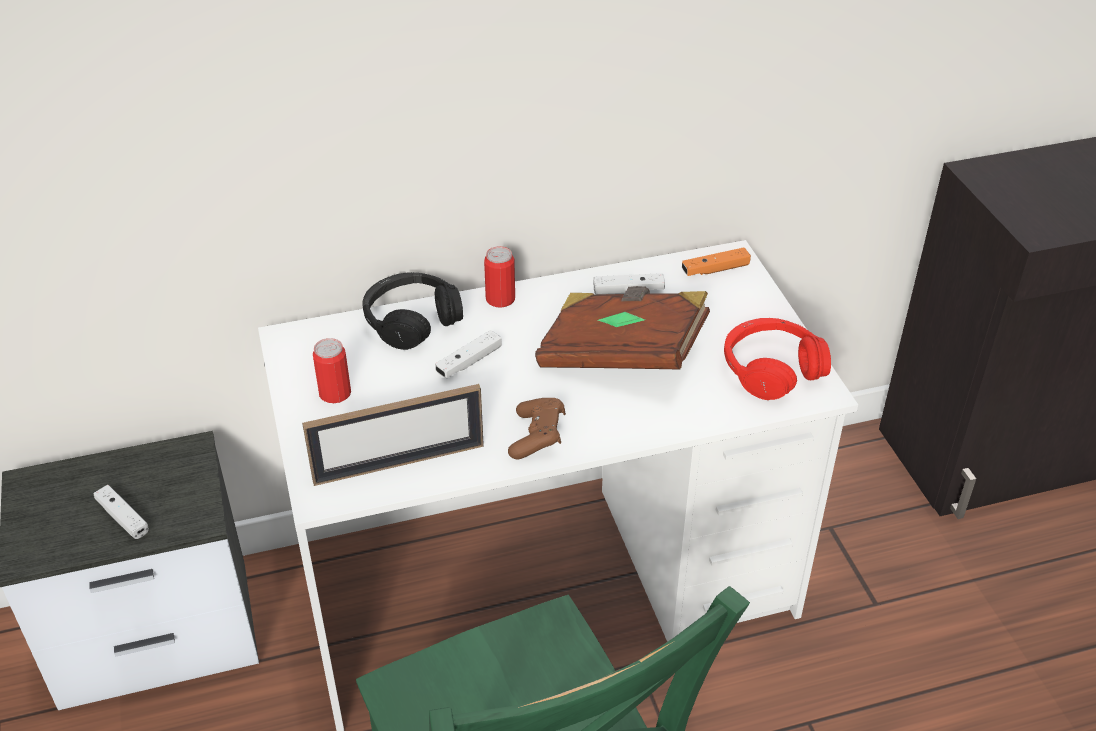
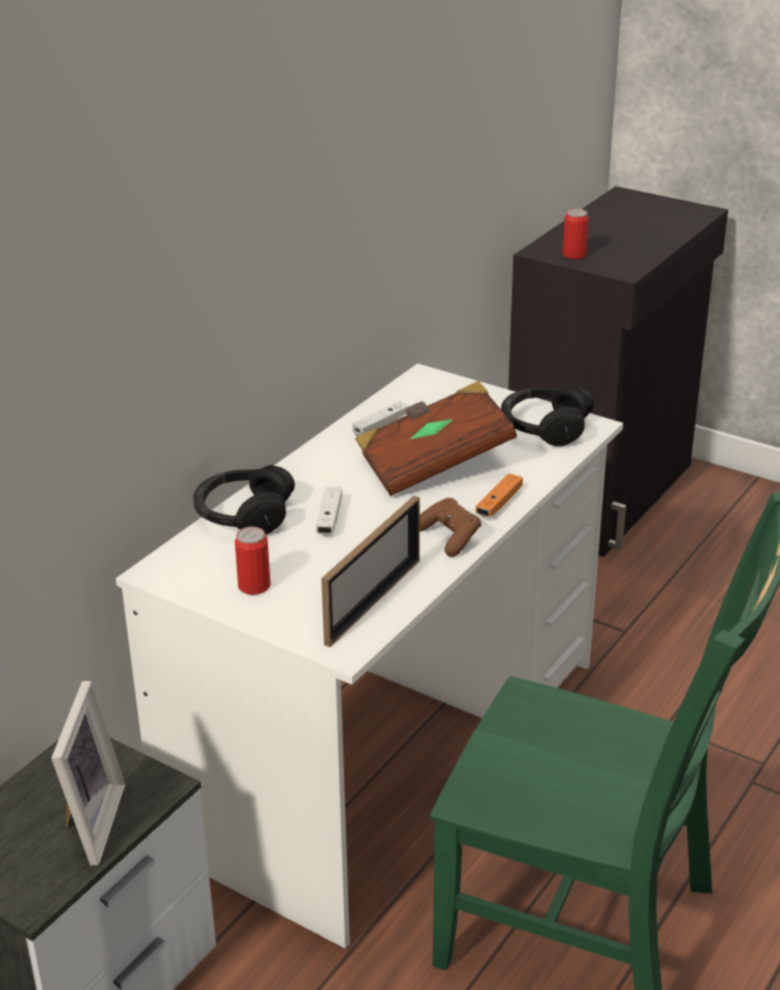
camera: 40 degrees left, 10 degrees down
white game controller [93,485,149,539] -> picture frame [51,681,125,866]
can [484,246,515,308] -> can moved to [562,208,589,259]
orange game controller [682,247,751,276] -> orange game controller moved to [475,473,523,518]
red headphones [724,318,831,400] -> black headphones [501,385,594,446]

